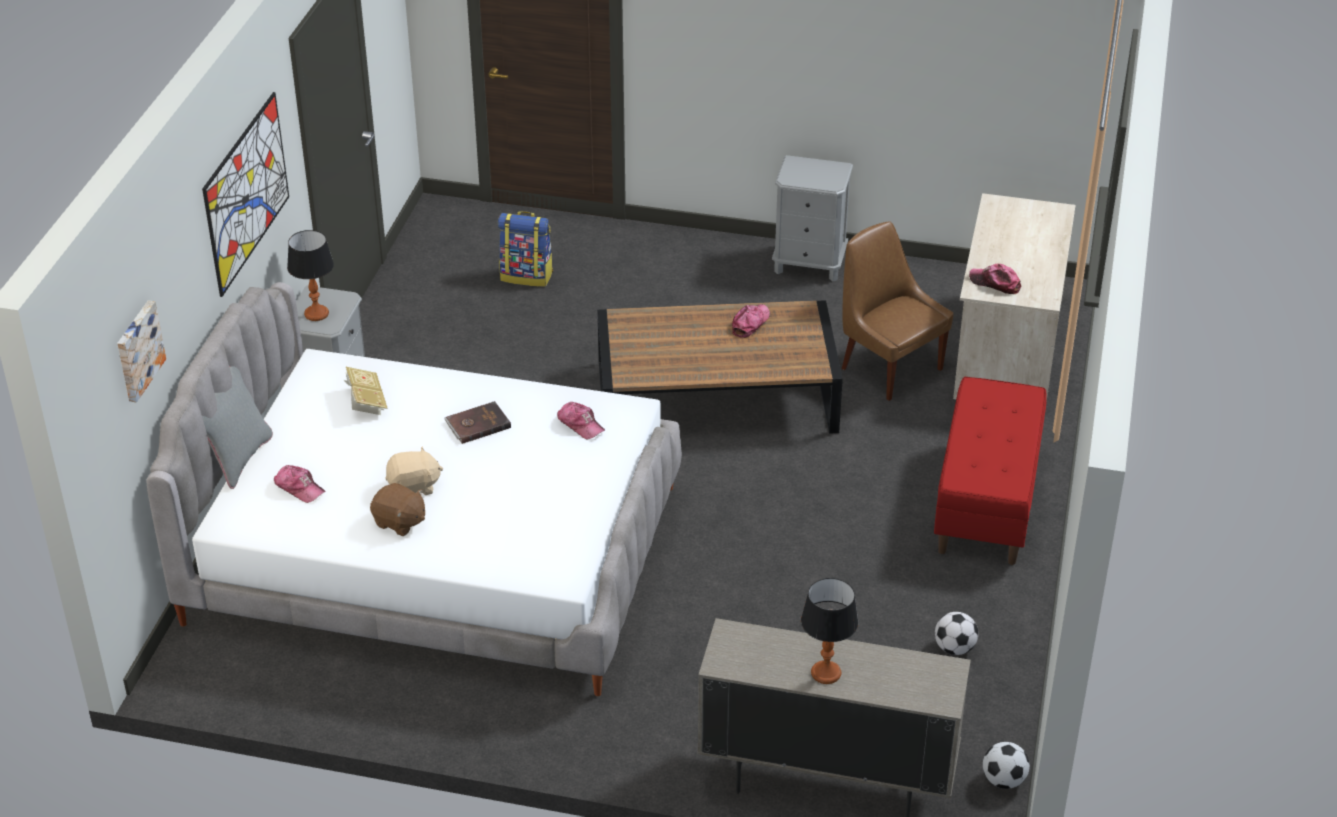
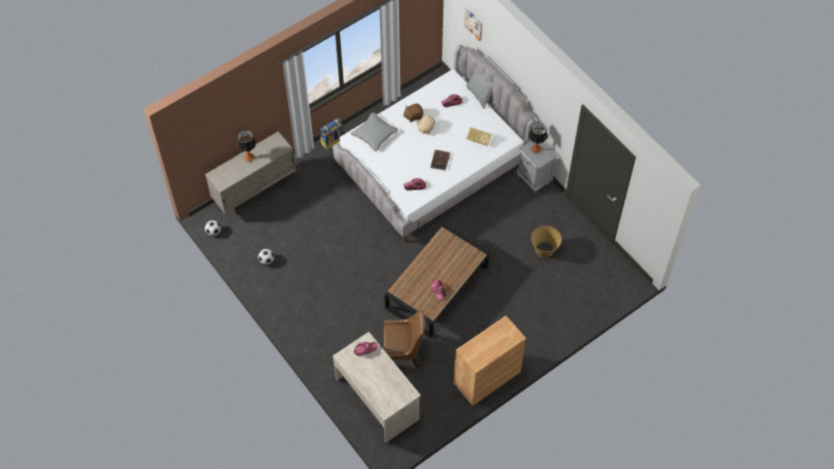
camera: 130 degrees right, 20 degrees up
picture [202,92,289,297] -> none
backpack [498,211,553,287] -> backpack moved to [320,118,343,150]
grey nightstand [772,155,853,282] -> brown cabinet [454,316,526,406]
red bench [934,377,1046,565] -> none
none -> grey pillow [351,112,398,151]
none -> basket [531,226,562,258]

